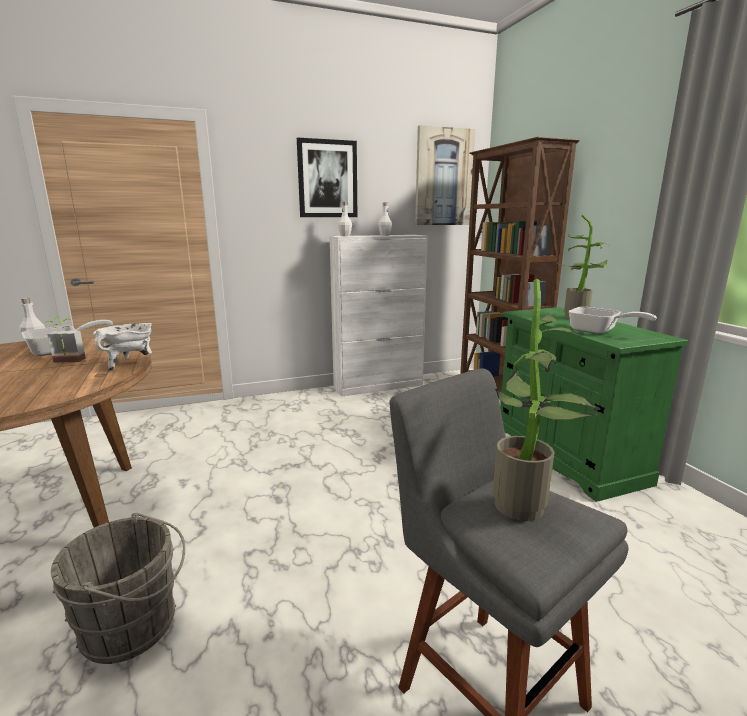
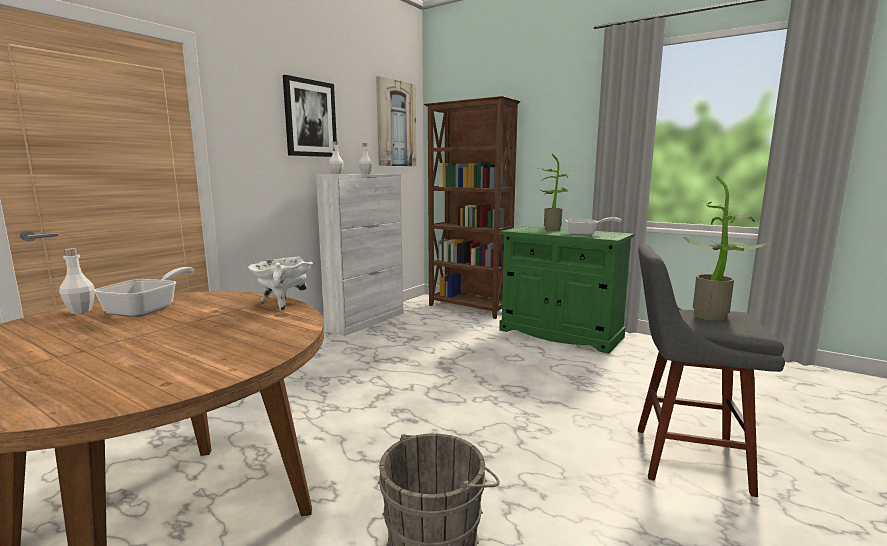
camera: 35 degrees left, 5 degrees down
potted plant [46,316,86,363] -> none

